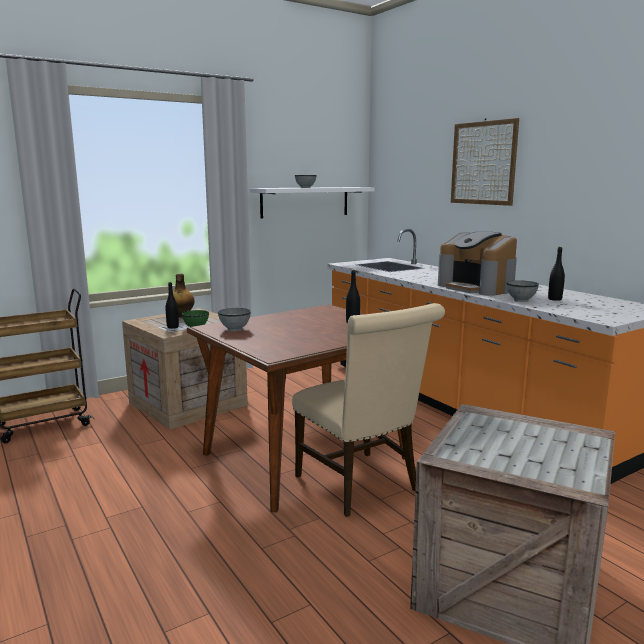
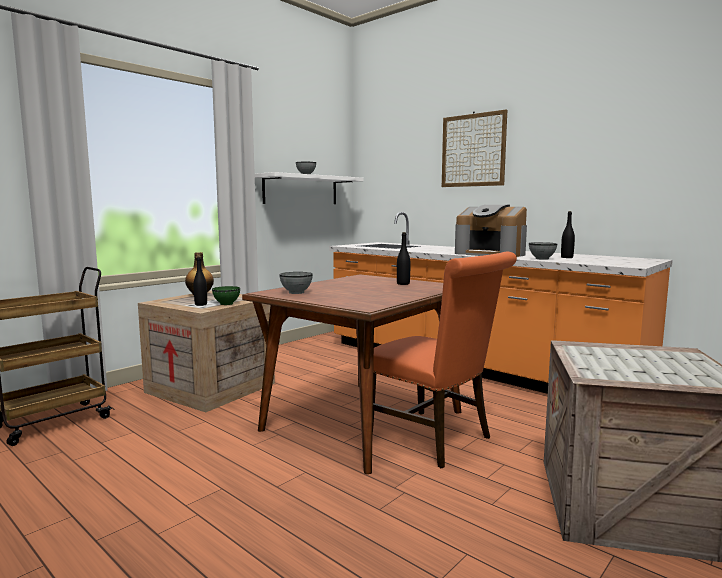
camera: 15 degrees left, 5 degrees down
beige chair [292,303,445,517] -> orange chair [372,252,517,468]

